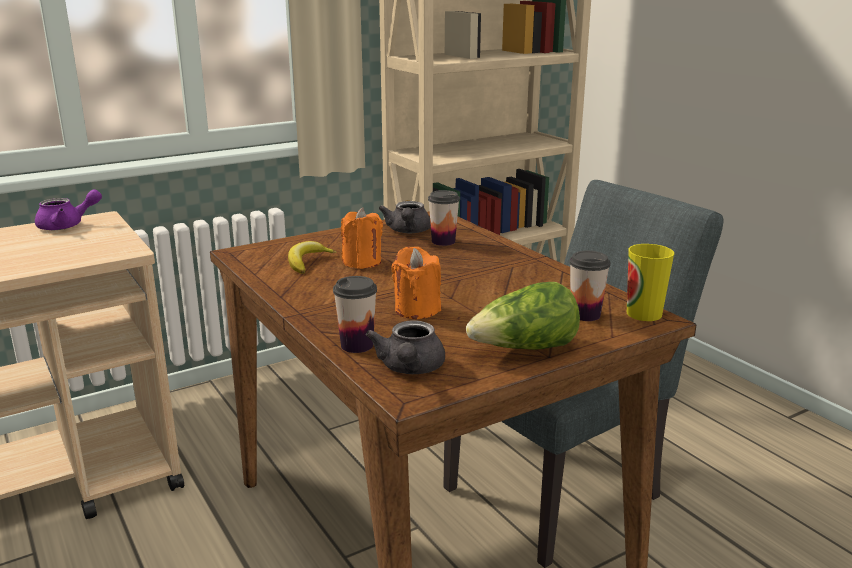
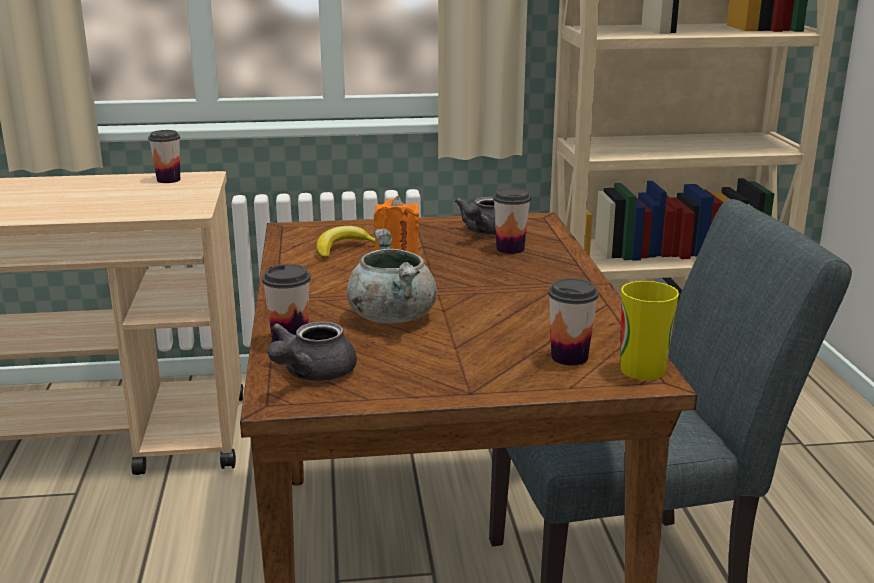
camera: 25 degrees right, 0 degrees up
purple teapot [35,189,102,230] -> cup [148,130,180,183]
orange candle [391,247,441,319] -> grey cooking pot [347,229,437,323]
lettuce [466,282,580,350] -> none

